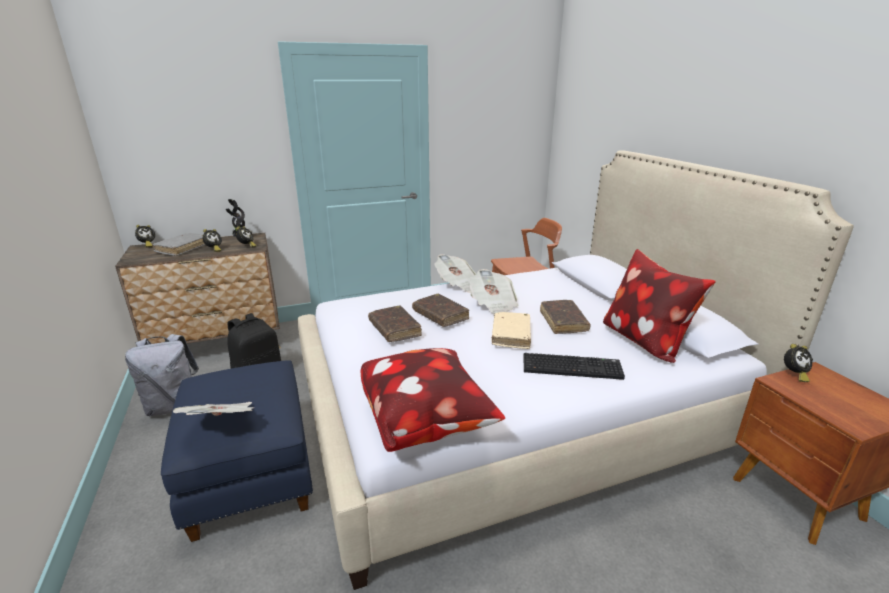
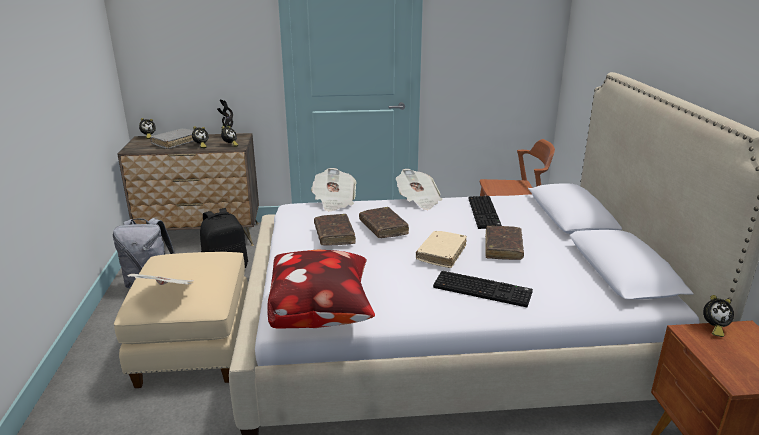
camera: 15 degrees right, 0 degrees up
blue ottoman [161,360,313,542] -> beige ottoman [114,252,248,388]
newspaper [469,269,519,315] -> newspaper moved to [311,168,357,211]
pillow [603,249,716,363] -> none
none -> keyboard [469,196,502,229]

